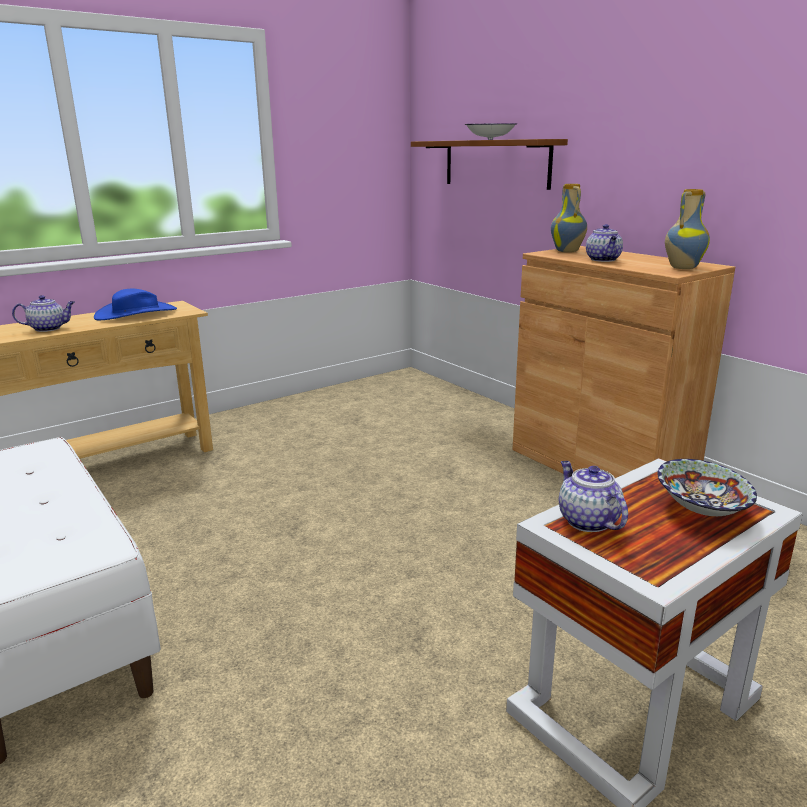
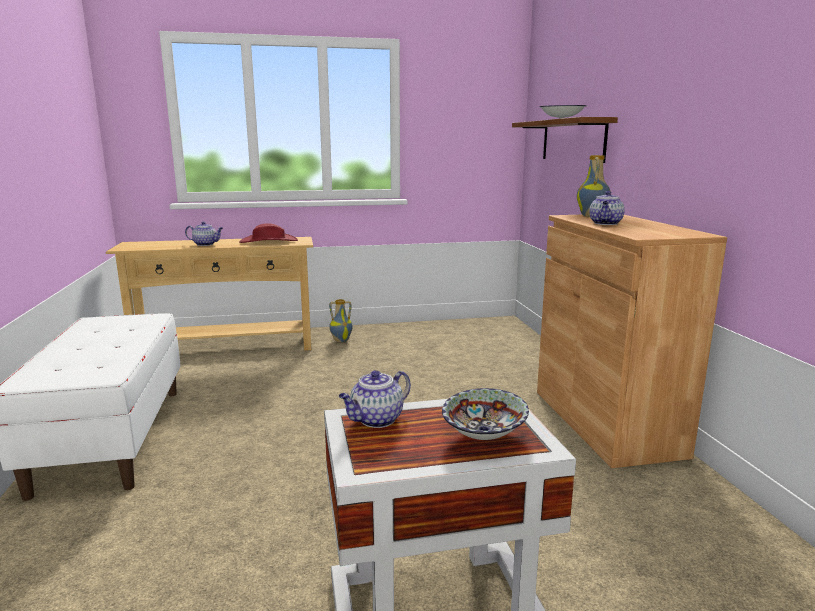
camera: 25 degrees right, 5 degrees down
blue hat [94,289,177,320] -> red hat [239,223,298,243]
teapot [559,461,628,532] -> teapot turned 135 degrees counterclockwise [339,370,411,428]
vase [665,189,710,269] -> vase moved to [329,299,353,342]

